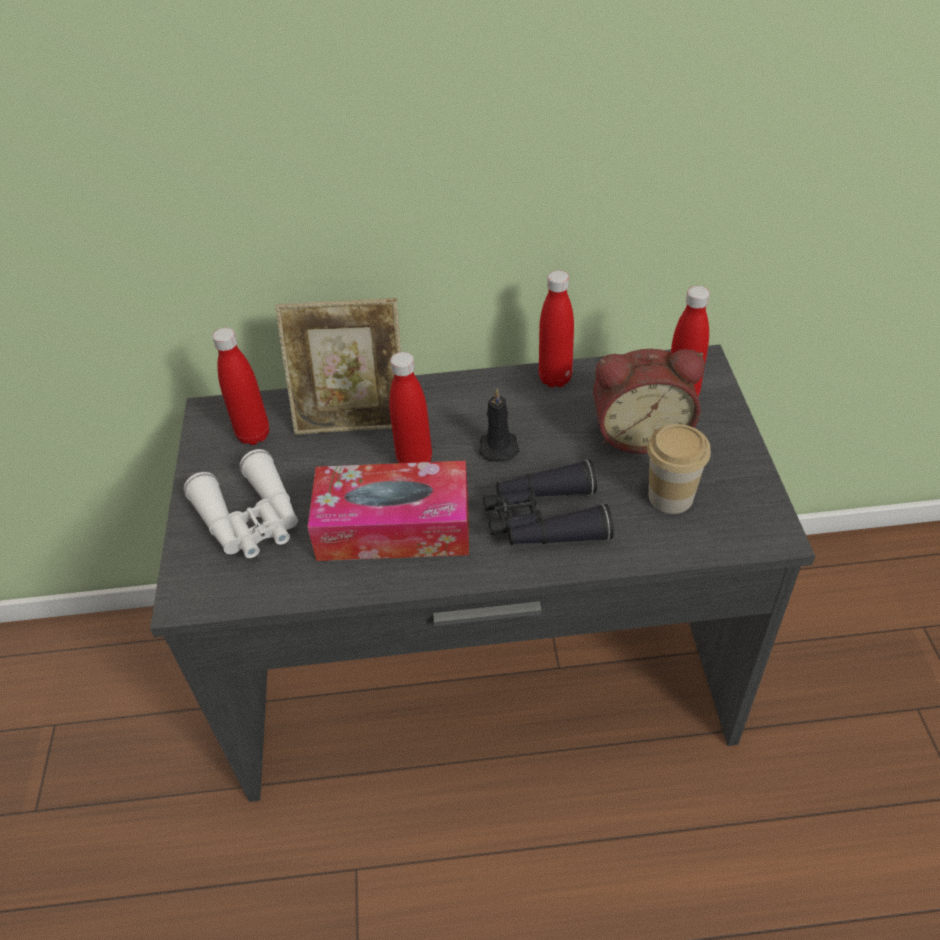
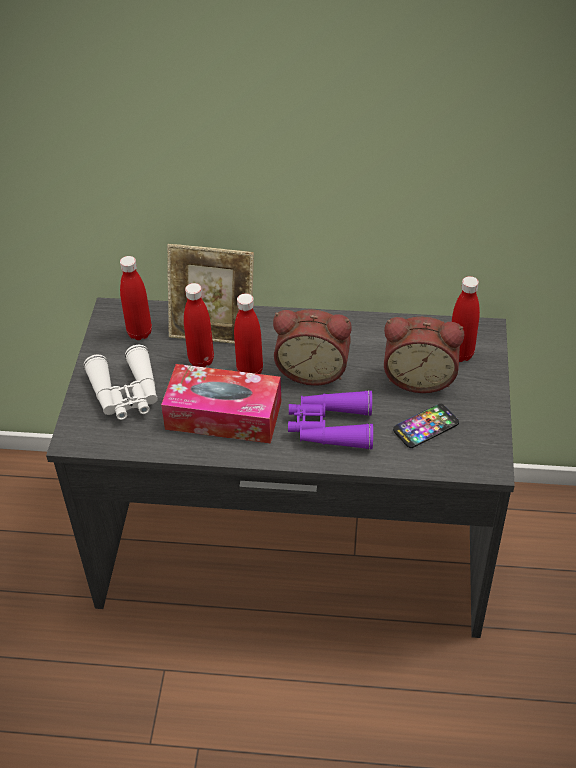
camera: 10 degrees right, 0 degrees up
black candle [479,389,520,461] -> alarm clock [273,309,351,386]
black binoculars [483,460,614,545] -> purple binoculars [288,390,373,450]
red bottle [539,270,574,388] -> red bottle moved to [184,283,214,367]
cup [647,424,711,514] -> phone [393,404,459,448]

